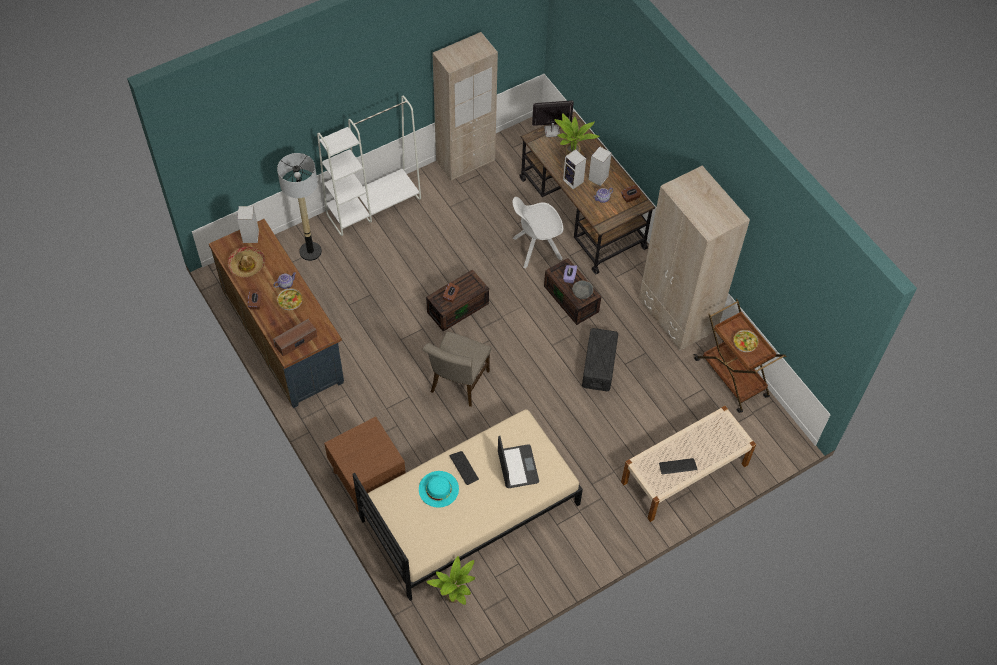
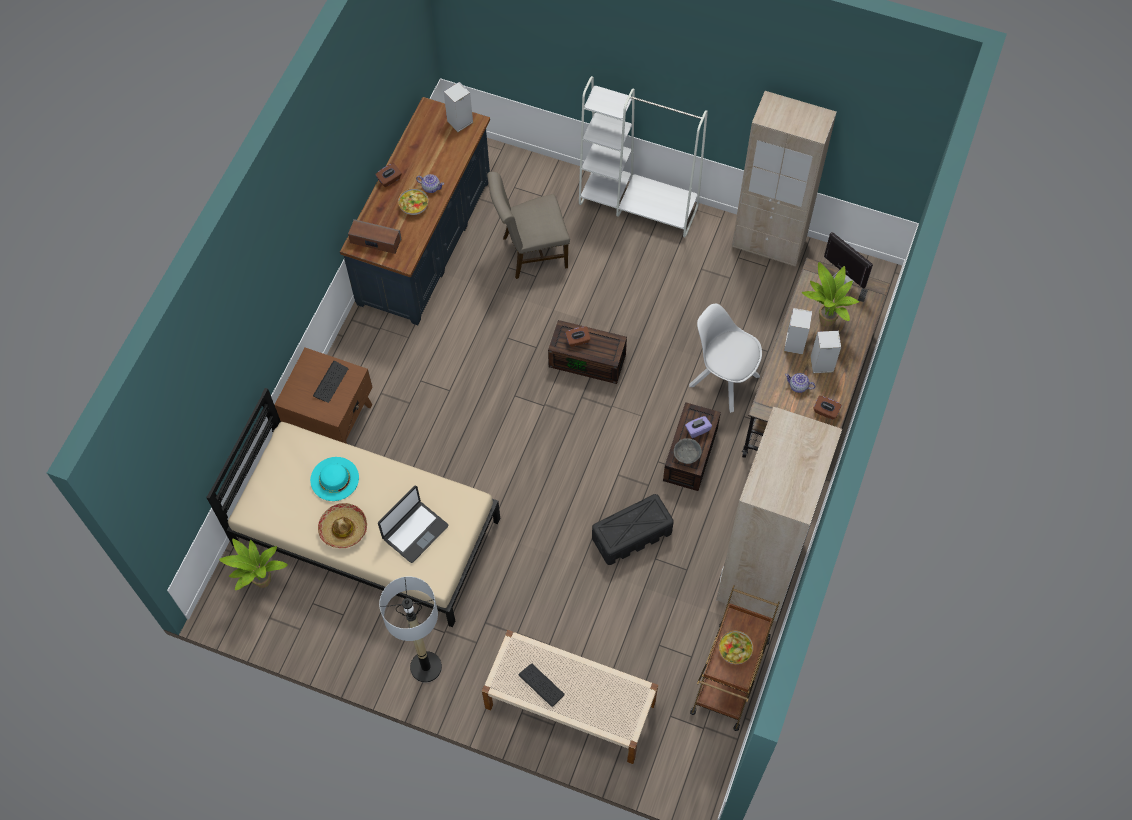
camera: 55 degrees right, 5 degrees up
hat [228,246,265,278] -> hat moved to [318,503,367,548]
floor lamp [277,153,322,261] -> floor lamp moved to [379,576,442,683]
beige chair [422,332,491,407] -> beige chair moved to [487,172,570,279]
keyboard [450,451,479,485] -> keyboard moved to [313,361,348,403]

